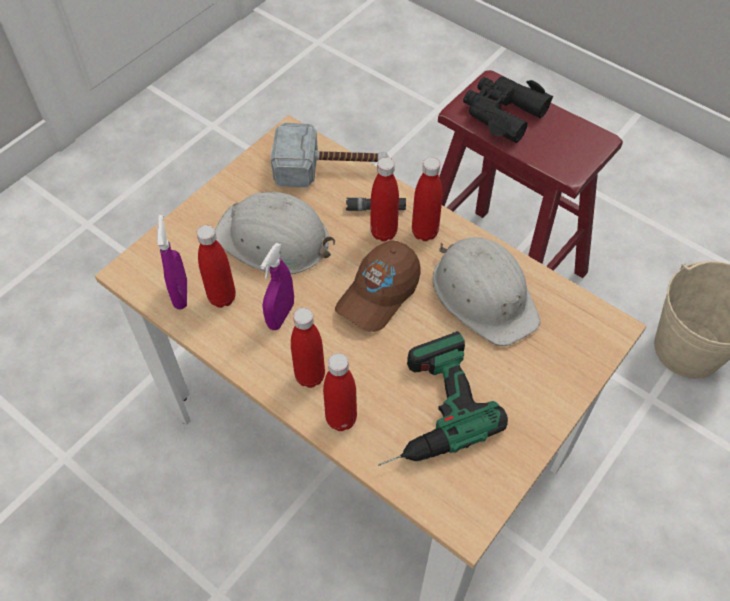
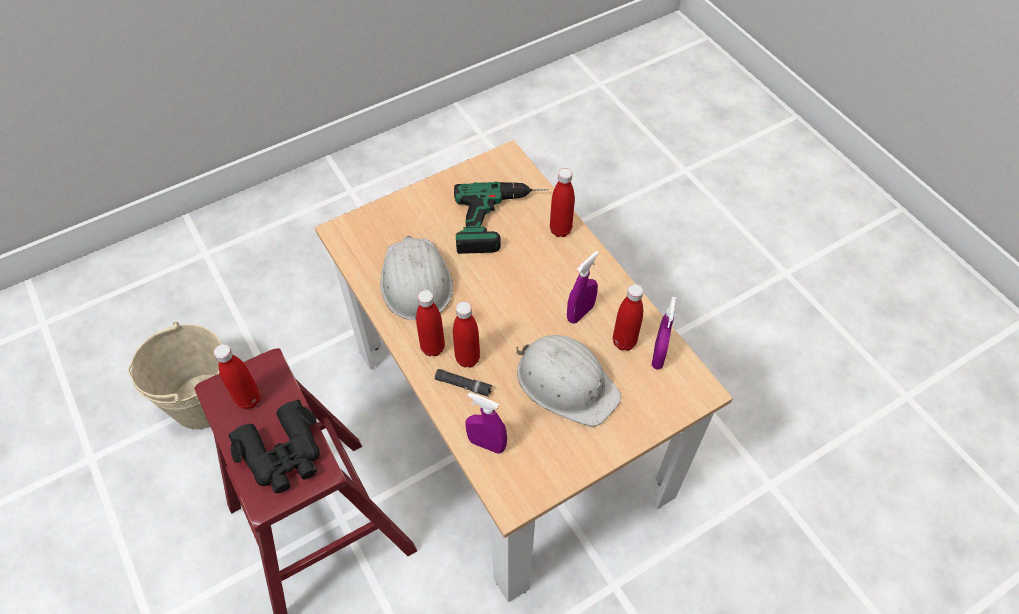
camera: 160 degrees left, 0 degrees up
hammer [271,123,388,187] -> purple spray bottle [465,392,507,454]
red bottle [291,308,325,388] -> red bottle moved to [214,344,260,409]
brown cap [335,240,421,332] -> none

